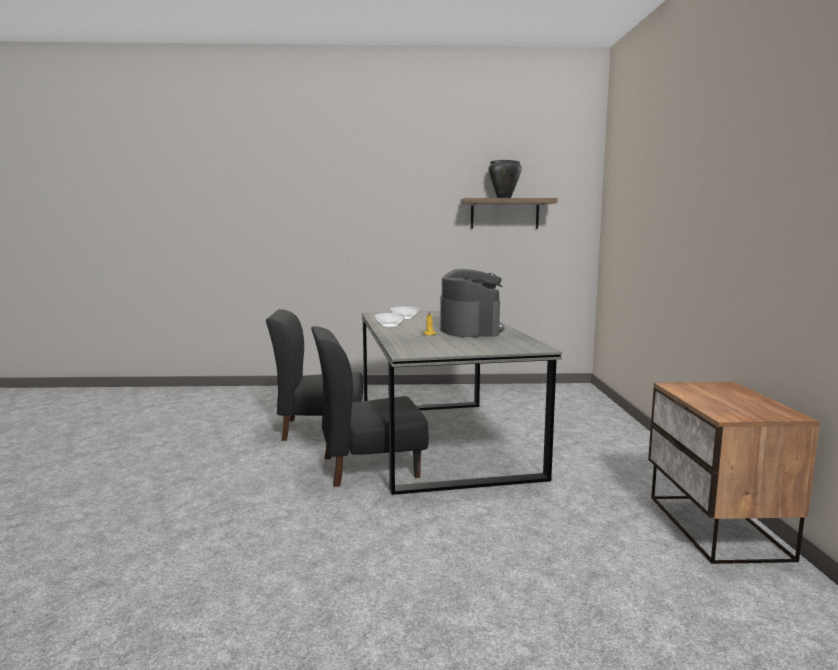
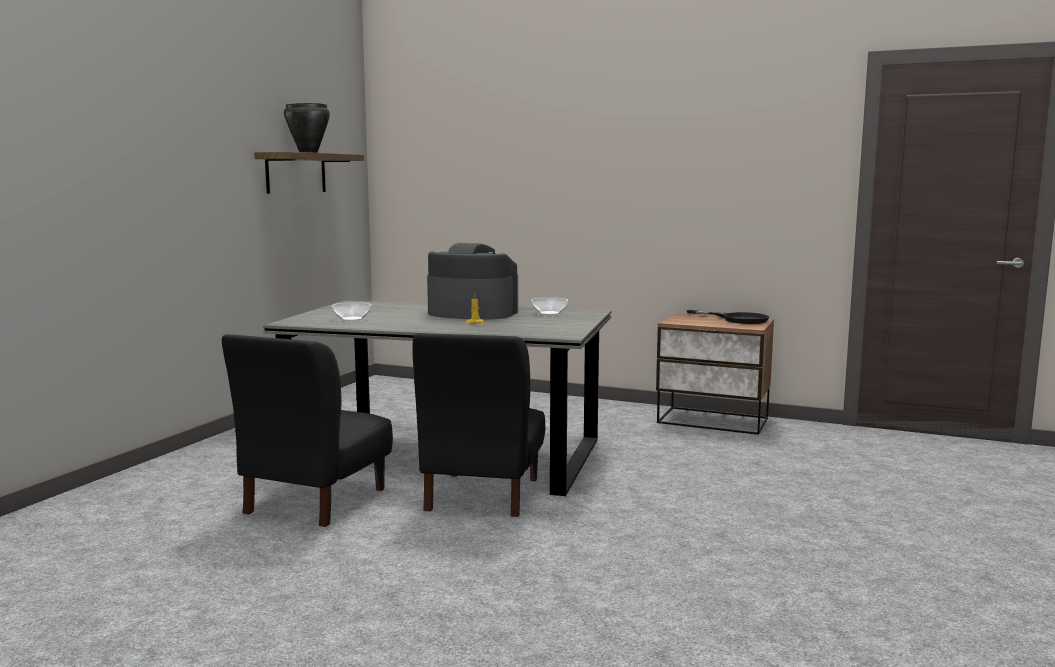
camera: 65 degrees left, 0 degrees up
bowl [374,313,405,327] -> bowl moved to [531,297,568,315]
none -> black frying pan [687,310,769,324]

